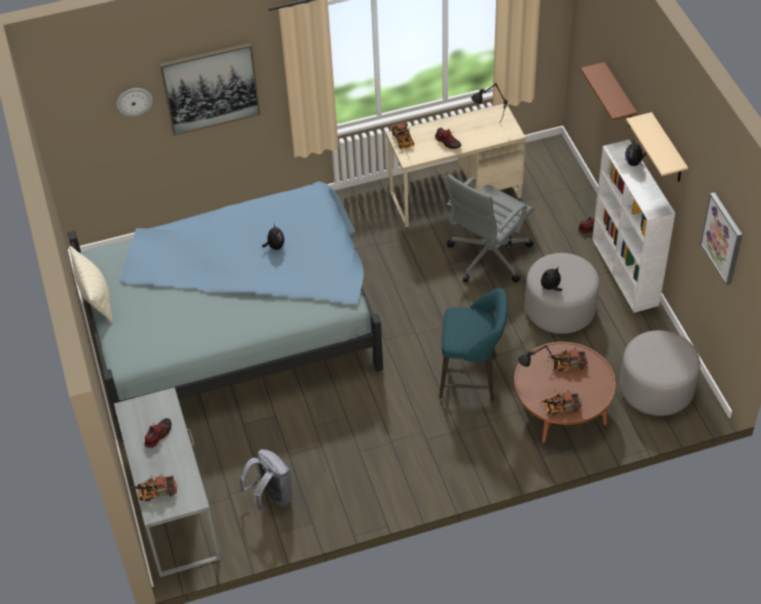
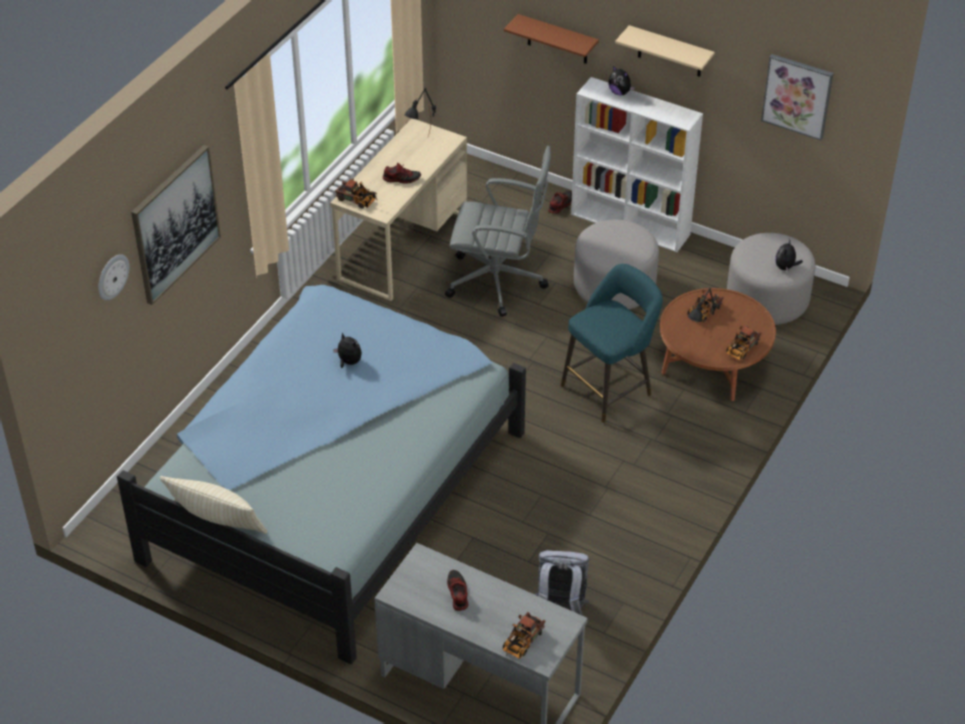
camera: 45 degrees left, 5 degrees down
grey office chair [446,174,534,282] -> grey office chair turned 75 degrees counterclockwise [445,146,551,317]
plush toy [541,267,562,291] -> plush toy moved to [775,238,803,272]

